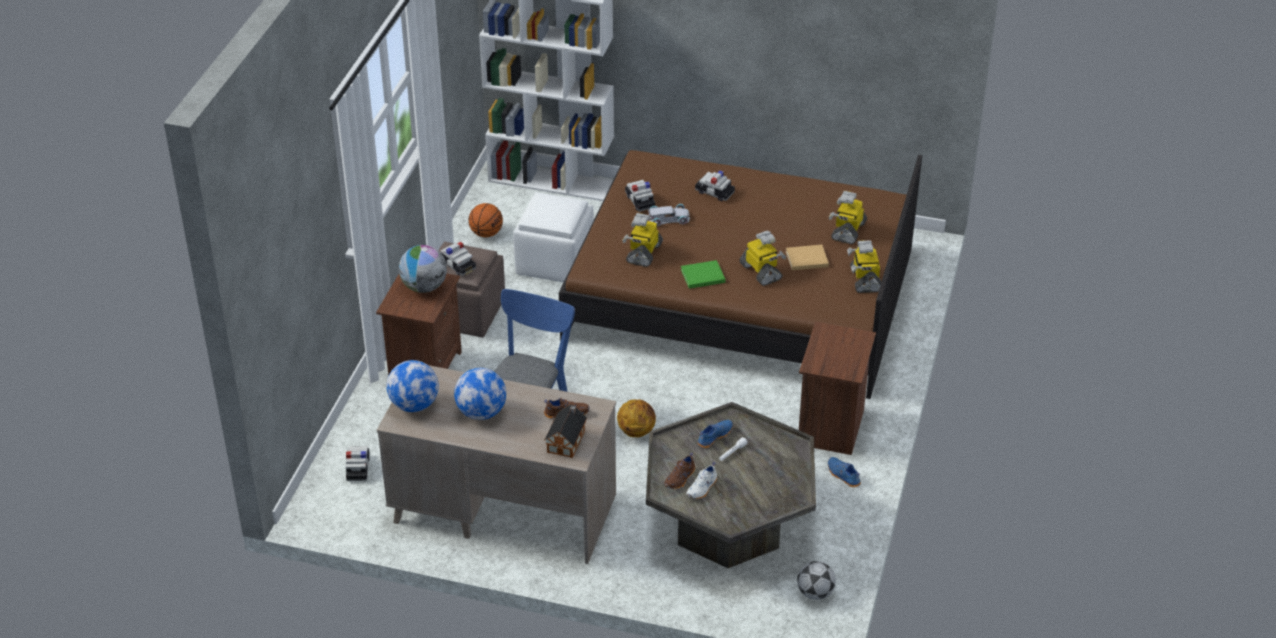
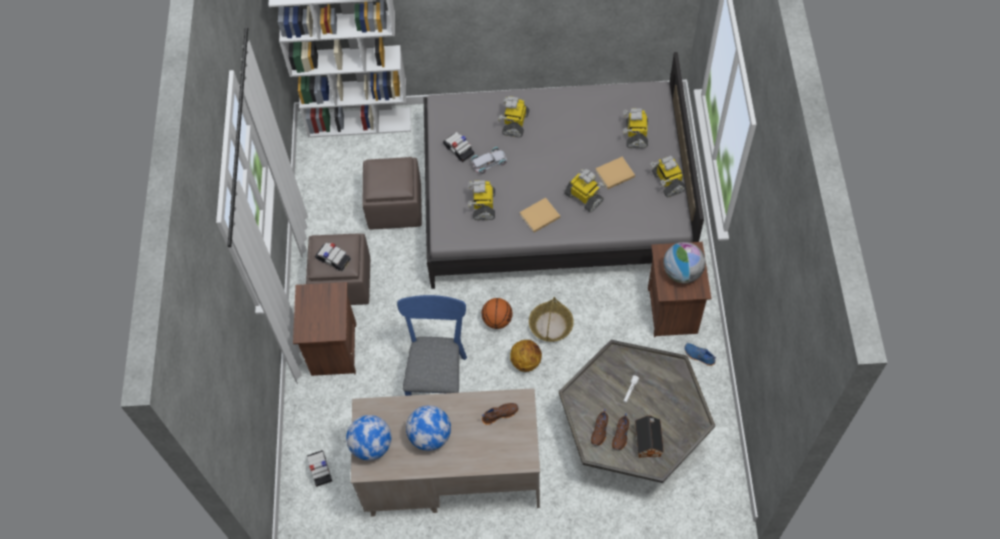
camera: 15 degrees left, 20 degrees up
globe [399,245,447,293] -> globe moved to [663,242,705,283]
basketball [469,203,503,237] -> basketball moved to [482,298,513,329]
white ottoman [513,192,594,282] -> brown ottoman [363,157,422,230]
toy house [545,404,587,458] -> toy house moved to [635,415,664,458]
brown bed [559,150,922,399] -> grey bed [424,52,704,289]
green book [681,260,725,289] -> beige book [519,198,560,233]
white shoe [686,462,717,499] -> brown shoe [612,413,629,450]
toy car [695,171,735,201] -> toy robot [498,96,529,138]
blue shoe [698,420,733,448] -> none
football [797,561,836,600] -> none
none -> basket [529,297,574,342]

